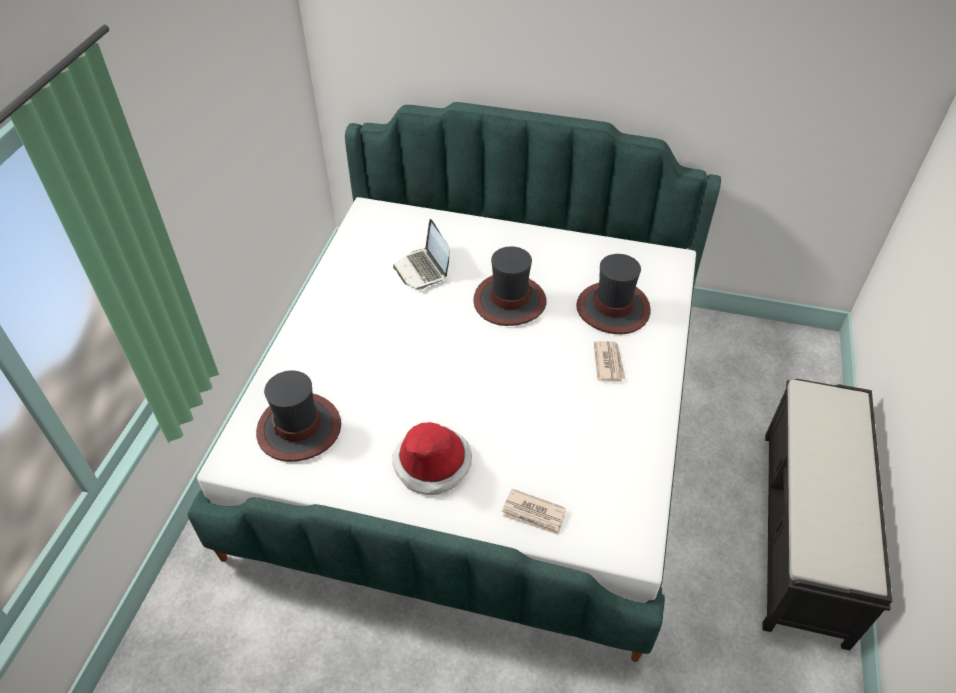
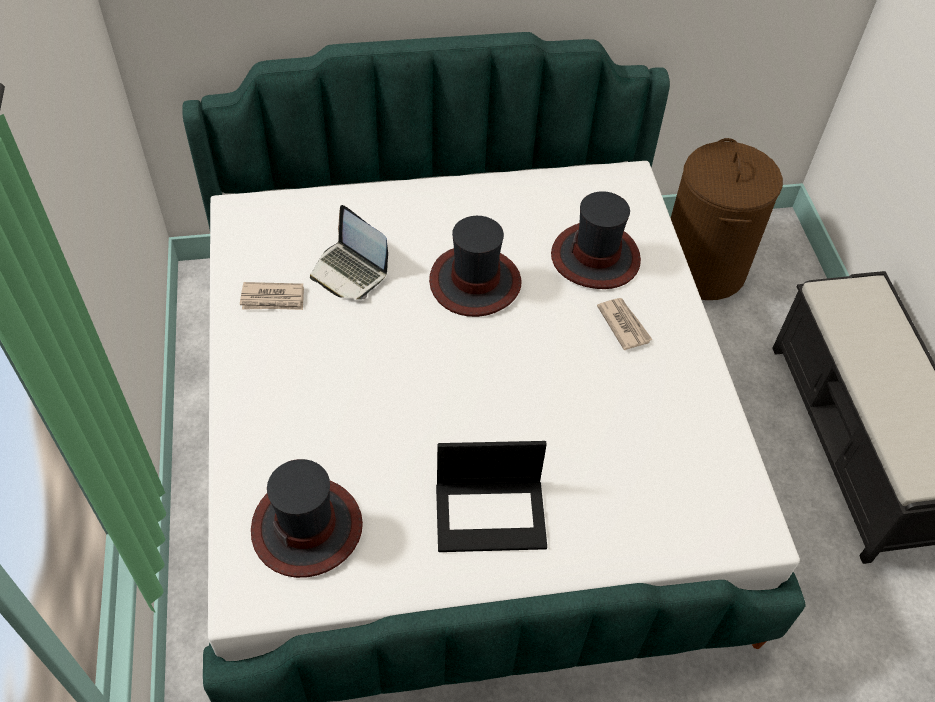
camera: 25 degrees left, 5 degrees up
hat [392,422,472,495] -> laptop [436,441,547,552]
newspaper [502,489,566,535] -> newspaper moved to [240,282,304,310]
none -> brown laundry basket [671,138,783,300]

